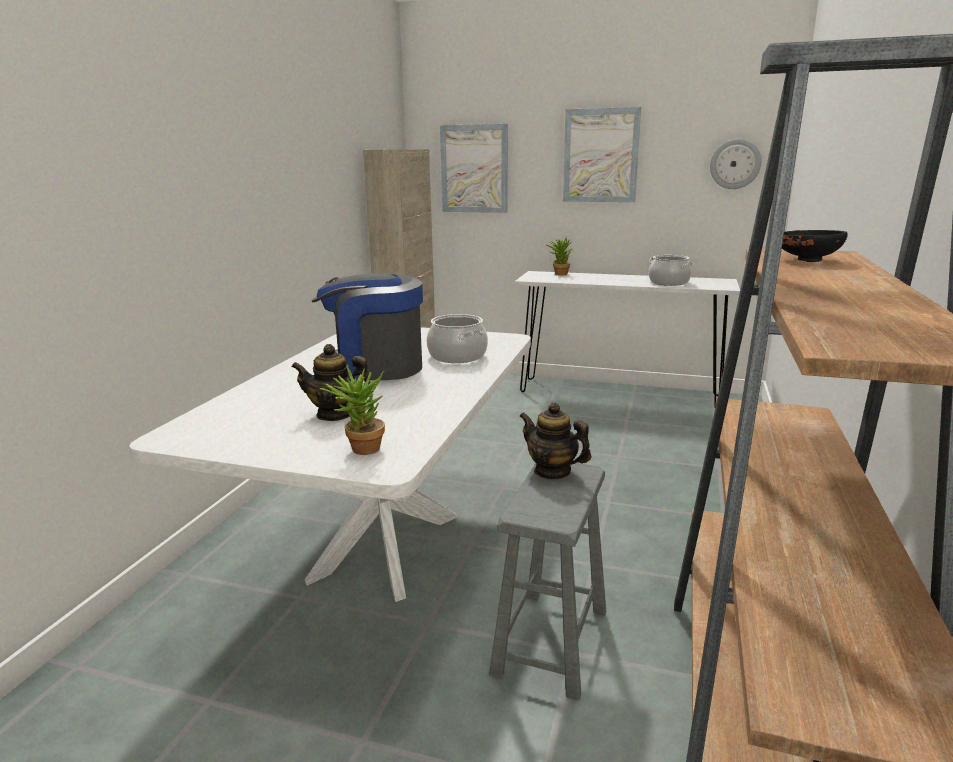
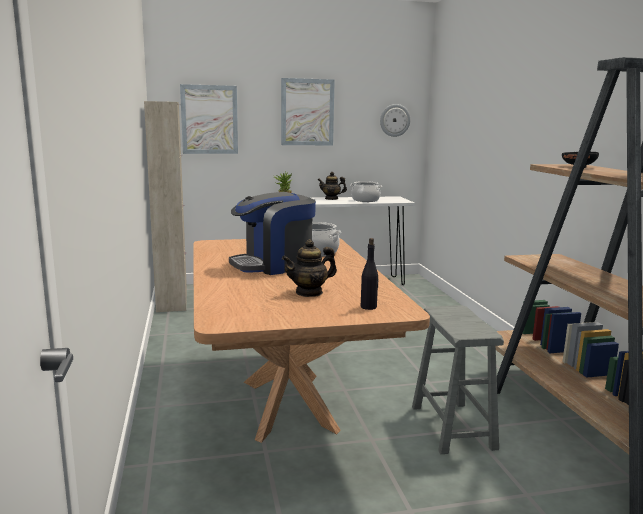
camera: 30 degrees left, 5 degrees down
white dining table [129,327,531,602] -> brown dining table [193,238,430,443]
potted plant [319,364,385,455] -> black bottle [361,238,379,310]
teapot [519,402,591,480] -> teapot moved to [318,172,347,200]

